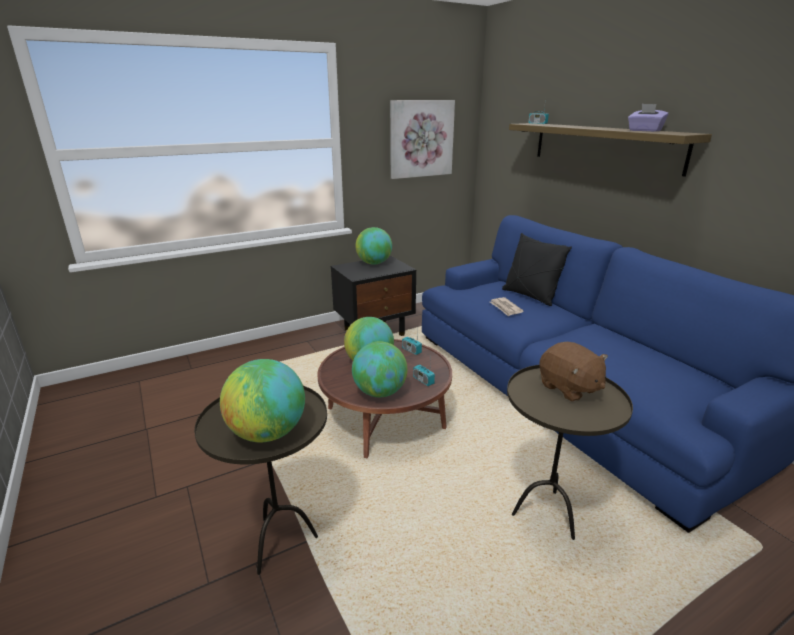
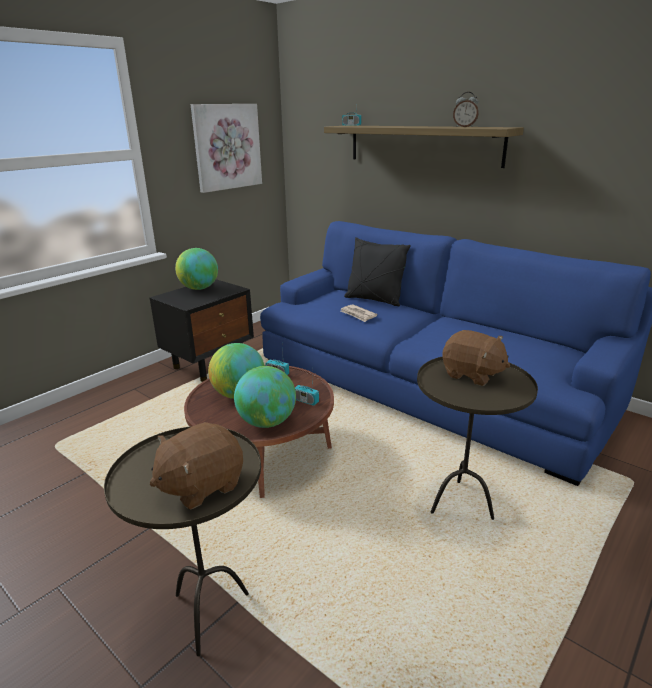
camera: 20 degrees left, 0 degrees up
globe [220,359,305,442] -> brown plush toy [150,422,243,510]
purple tissue box [628,104,669,132] -> alarm clock [453,92,479,127]

